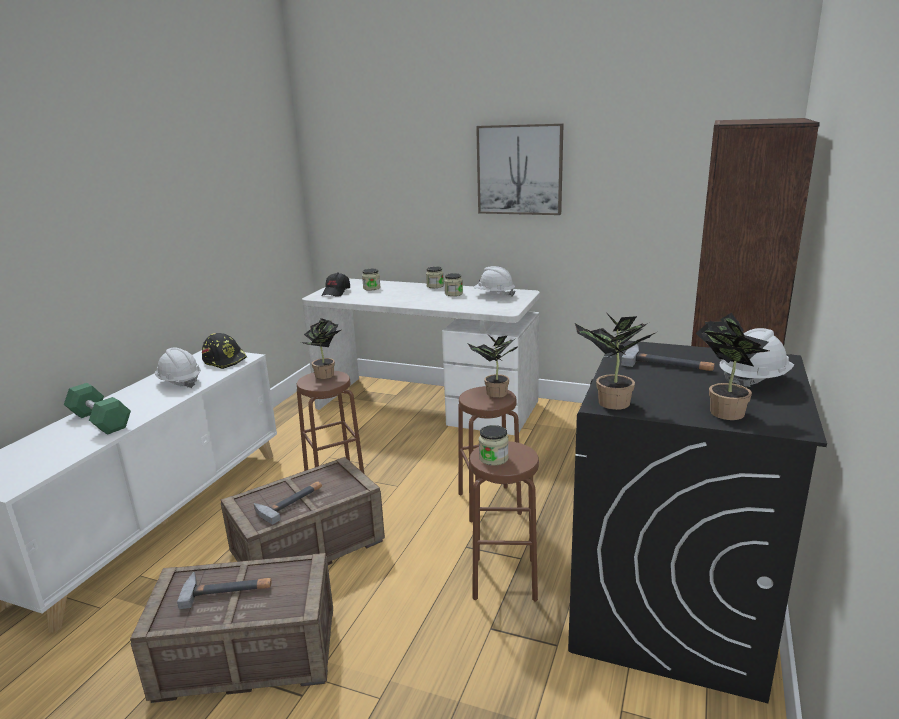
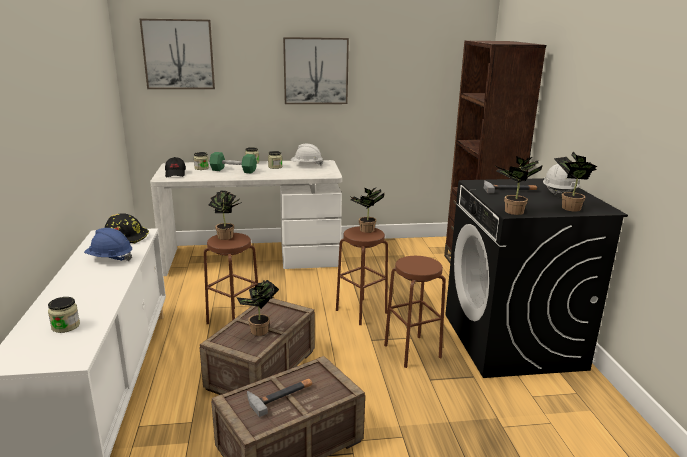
camera: 30 degrees left, 0 degrees up
green dumbbell [64,383,131,435] -> green dumbbell moved to [209,152,257,173]
white hard hat [155,348,201,388] -> blue hard hat [84,228,133,261]
hammer [254,481,322,525] -> potted plant [236,280,279,336]
jar [479,425,509,466] -> jar moved to [48,297,80,333]
none -> picture [140,19,215,89]

